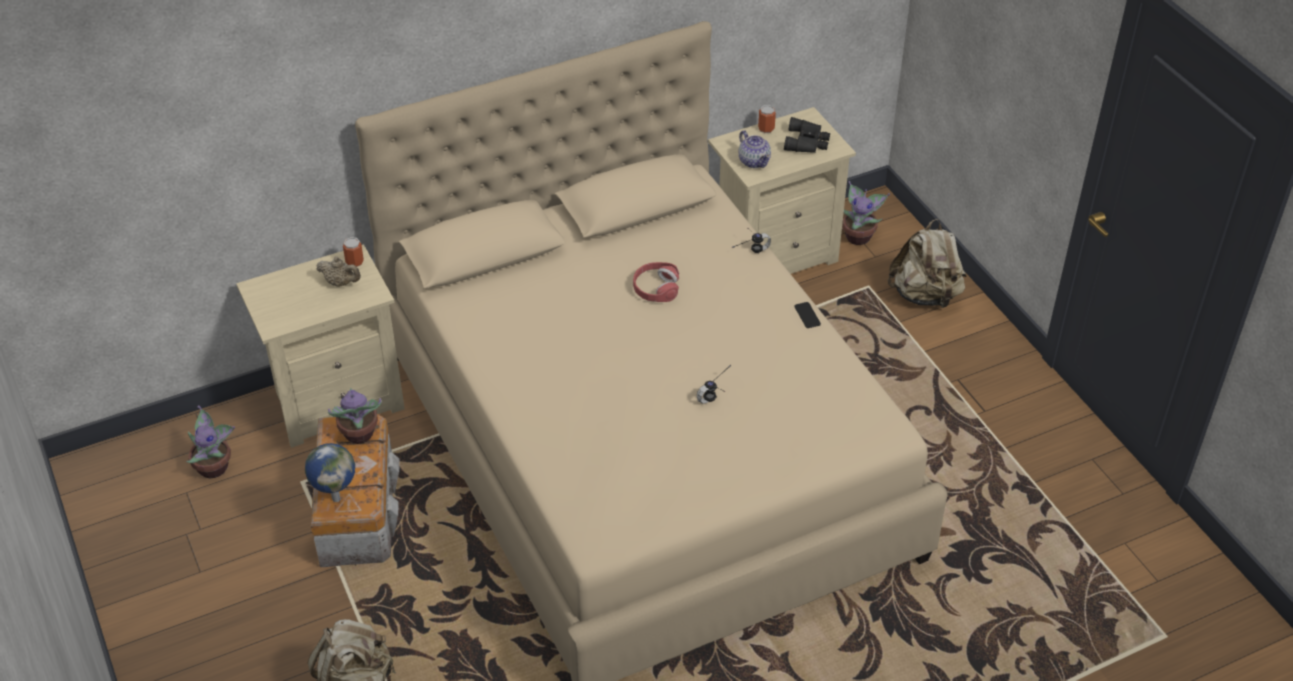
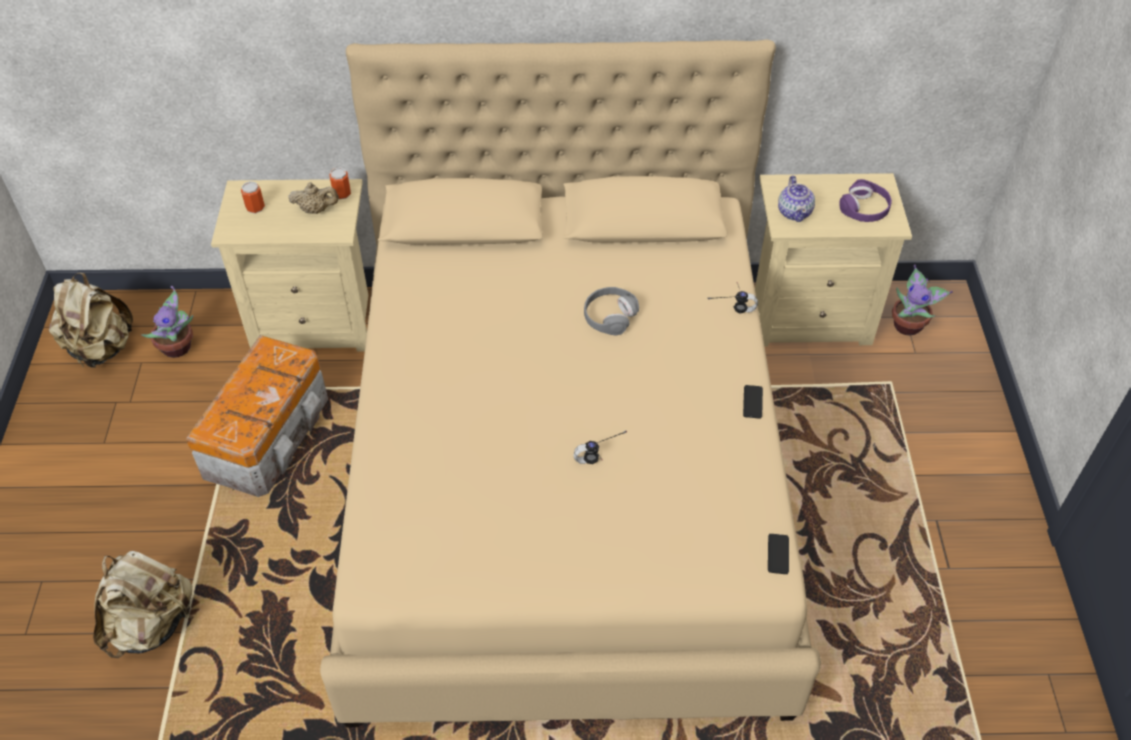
camera: 25 degrees right, 5 degrees up
globe [305,443,355,502] -> none
beige teapot [316,256,361,287] -> beige teapot turned 45 degrees counterclockwise [288,182,339,214]
potted plant [328,388,382,444] -> none
red headphones [633,262,679,302] -> grey headphones [584,287,639,336]
can [758,105,776,133] -> can moved to [241,181,265,214]
black binoculars [784,117,830,153] -> purple headphones [839,179,892,222]
beige backpack [888,219,967,308] -> beige backpack moved to [49,273,133,368]
none -> phone [768,534,789,574]

